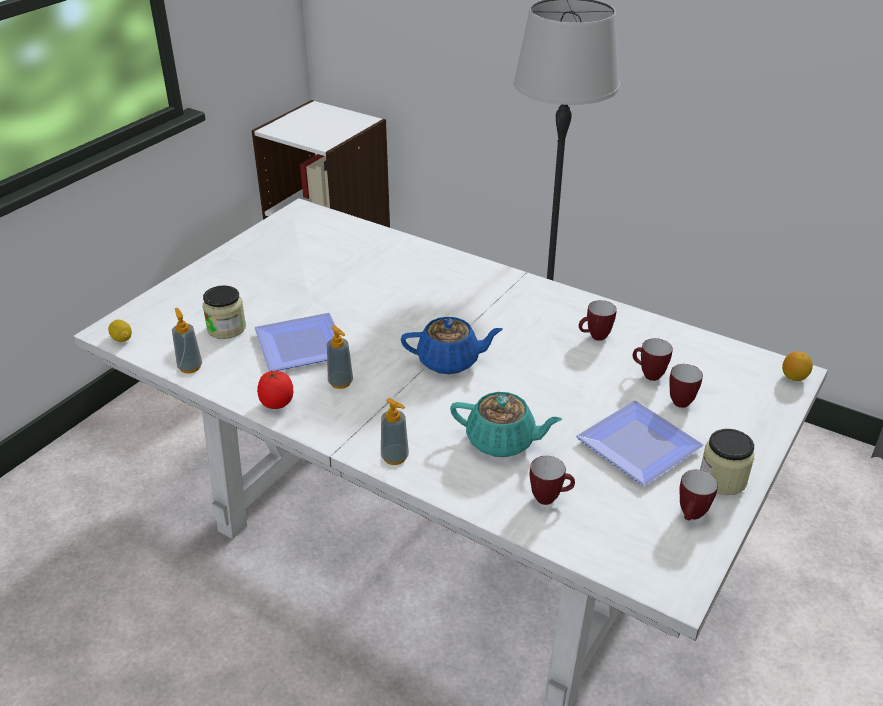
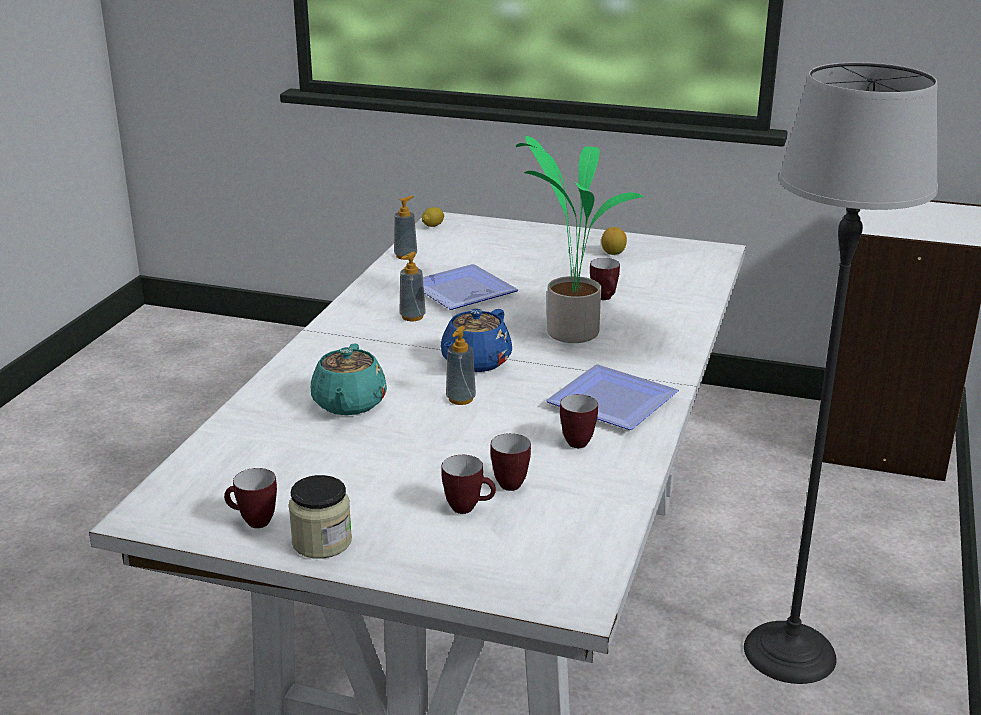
camera: 75 degrees right, 10 degrees down
jar [203,285,246,339] -> none
tomato [257,371,293,409] -> none
soap dispenser [381,398,409,465] -> soap dispenser moved to [446,326,476,405]
blue teapot [401,317,503,374] -> blue teapot turned 45 degrees clockwise [441,309,512,372]
mug [530,456,575,505] -> mug moved to [590,258,620,300]
plate [576,400,704,486] -> plate moved to [546,364,679,430]
lemon [782,351,813,381] -> lemon moved to [601,227,627,255]
none -> potted plant [516,136,644,343]

